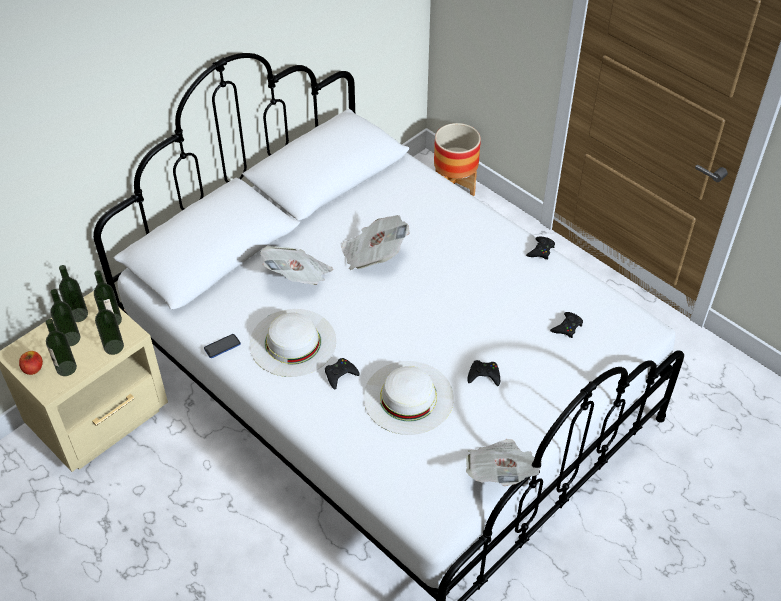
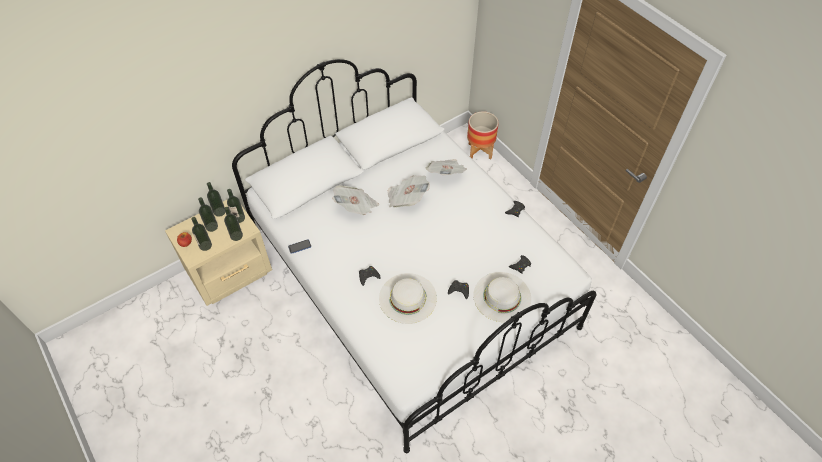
camera: 10 degrees right, 5 degrees up
white hat [250,309,336,377] -> white hat moved to [473,272,531,322]
newspaper [466,439,542,486] -> newspaper moved to [426,159,467,175]

